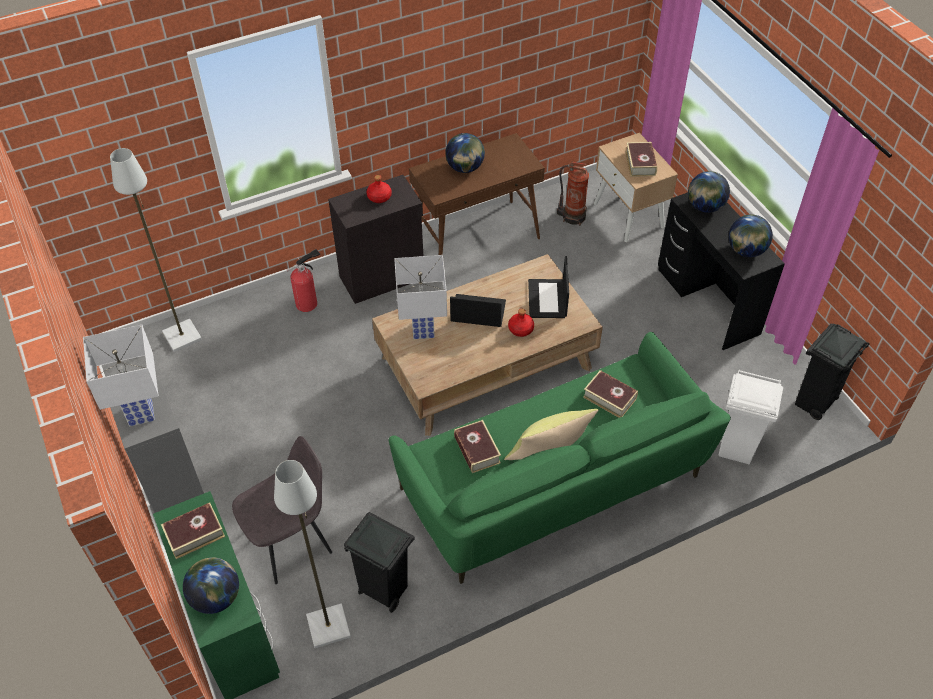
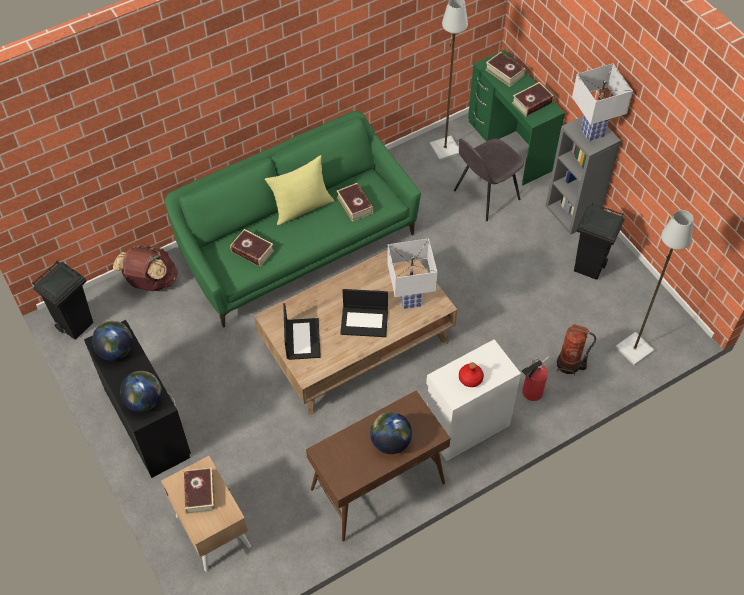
camera: 175 degrees right, 5 degrees up
globe [183,557,239,614] -> book [485,52,526,87]
black cabinet [328,175,423,304] -> white cabinet [426,339,521,461]
black trash can [344,512,415,613] -> black trash can moved to [574,202,625,280]
red bottle [508,309,534,337] -> none
fire extinguisher [557,162,589,226] -> fire extinguisher moved to [557,324,596,375]
white trash can [719,370,783,464] -> brown backpack [113,245,178,291]

